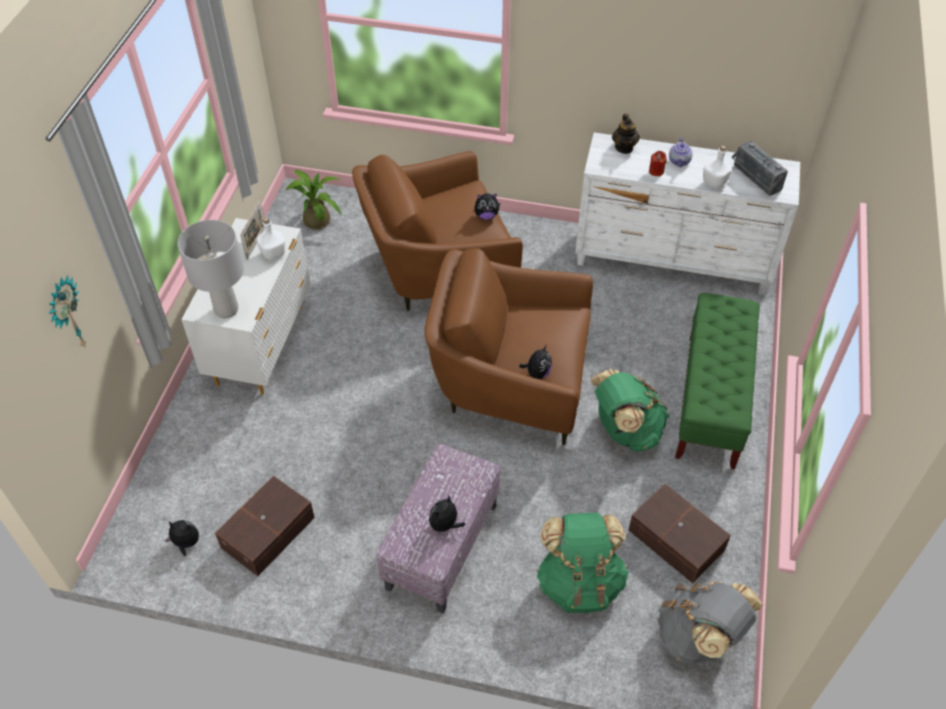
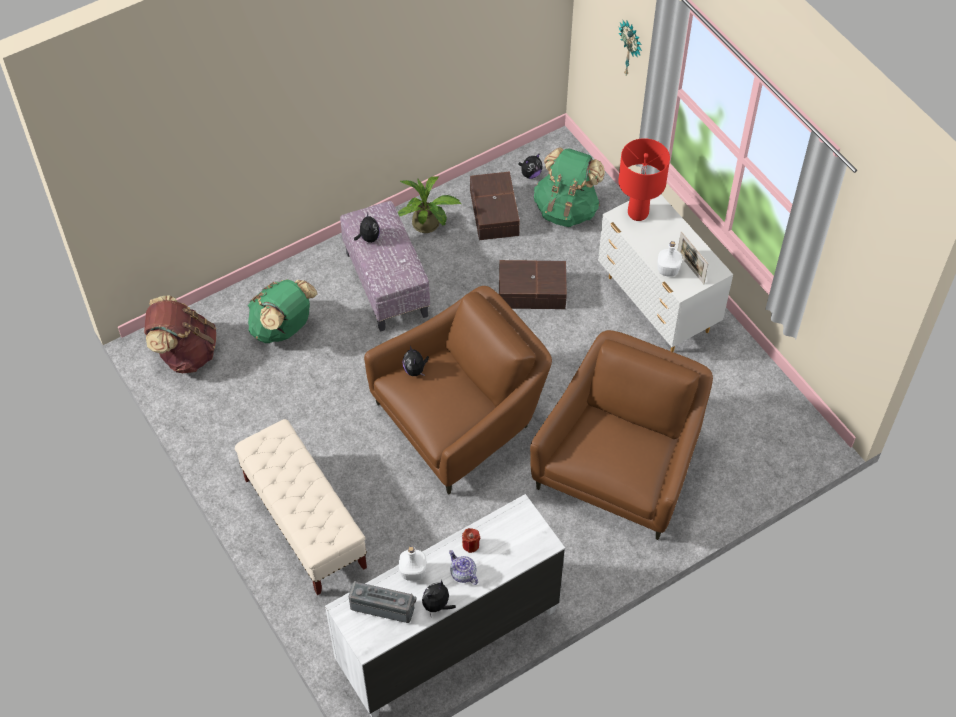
camera: 135 degrees right, 5 degrees up
grey table lamp [178,220,244,318] -> red table lamp [618,138,670,221]
potted plant [285,169,341,230] -> potted plant moved to [398,176,461,233]
plush toy [474,193,501,220] -> plush toy moved to [422,580,456,615]
green backpack [590,369,669,452] -> green backpack moved to [534,147,605,227]
teapot [612,114,640,154] -> none
brown storage box [628,484,731,583] -> brown storage box moved to [499,260,567,309]
grey backpack [658,582,763,664] -> brown backpack [144,295,216,373]
green bench [675,293,760,469] -> beige bench [235,419,367,595]

